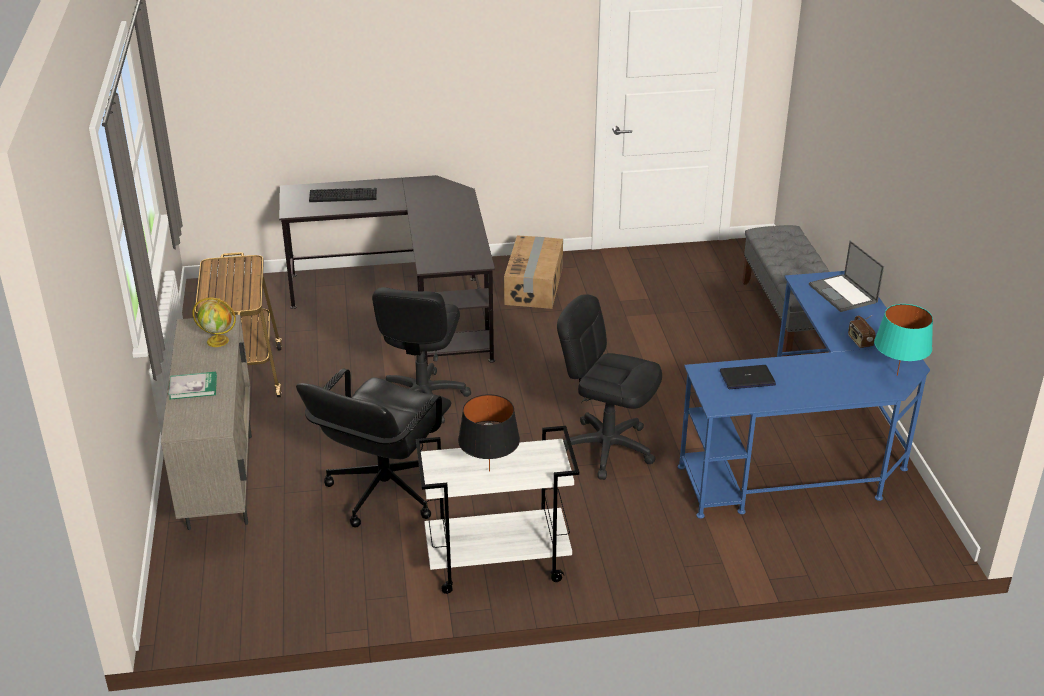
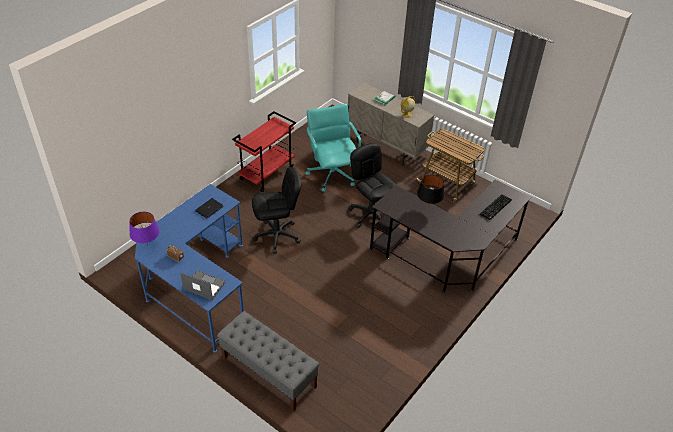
camera: 135 degrees right, 10 degrees up
black office chair [296,368,451,528] -> turquoise office chair [305,104,361,192]
white cart [416,426,579,594] -> red cart [232,111,296,192]
black table lamp [458,394,520,472] -> black table lamp moved to [417,175,444,208]
cardboard box [504,236,563,309] -> none
turquoise table lamp [874,304,933,376] -> purple table lamp [129,212,159,246]

